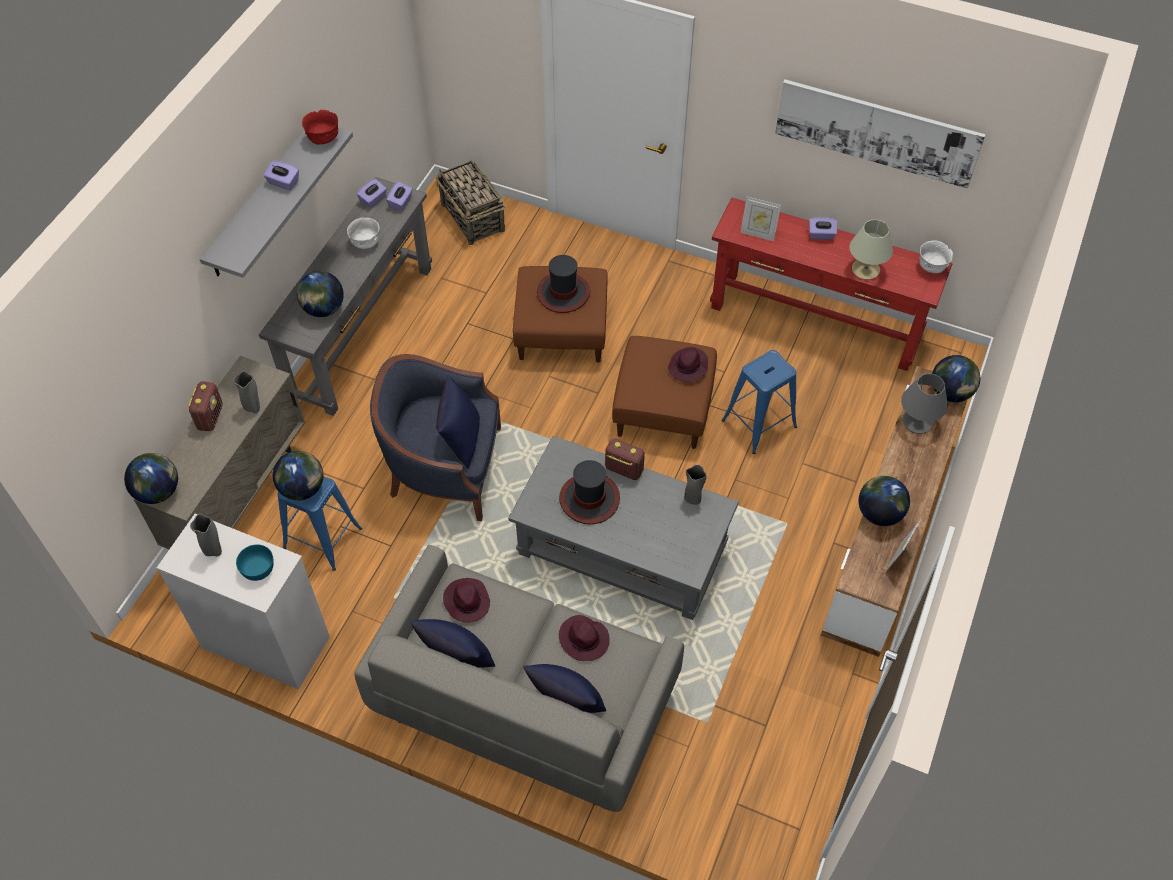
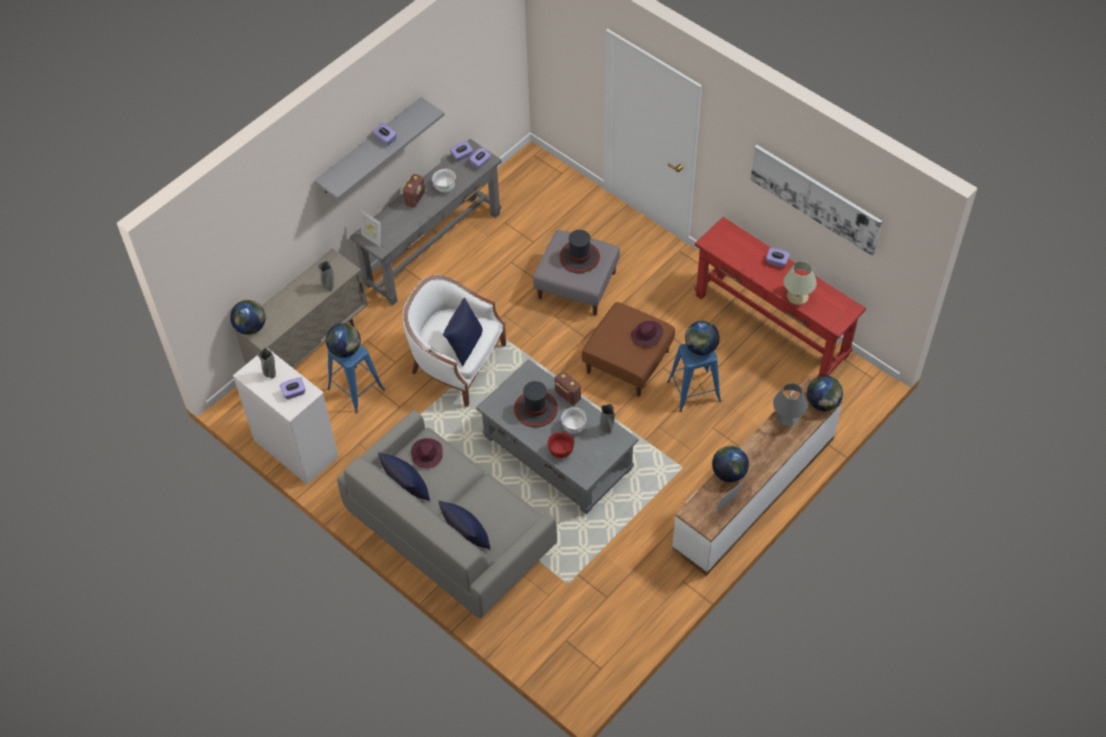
camera: 20 degrees right, 0 degrees up
radio [188,381,223,431] -> radio moved to [402,174,425,208]
turquoise bowl [236,544,274,581] -> purple tissue box [280,377,306,399]
globe [297,271,344,317] -> globe moved to [685,321,720,355]
red bowl [302,110,338,145] -> red bowl moved to [548,432,574,458]
blue armchair [370,354,501,521] -> white armchair [403,275,506,407]
basket [436,160,505,245] -> none
brown ottoman [513,266,608,363] -> grey ottoman [533,230,620,315]
purple hat [559,615,610,661] -> none
picture frame [740,197,781,241] -> picture frame moved to [361,210,381,247]
white bowl [919,240,953,273] -> white bowl moved to [561,407,587,434]

